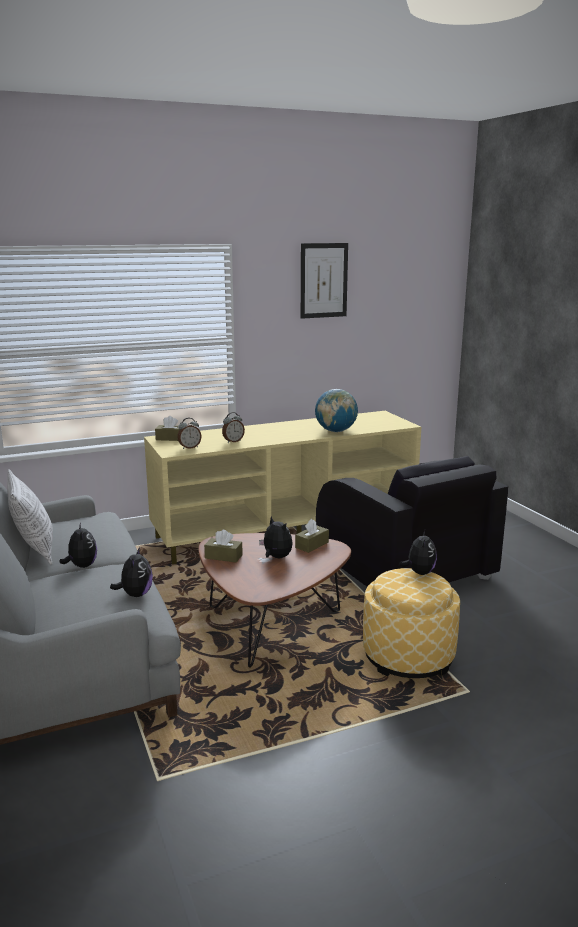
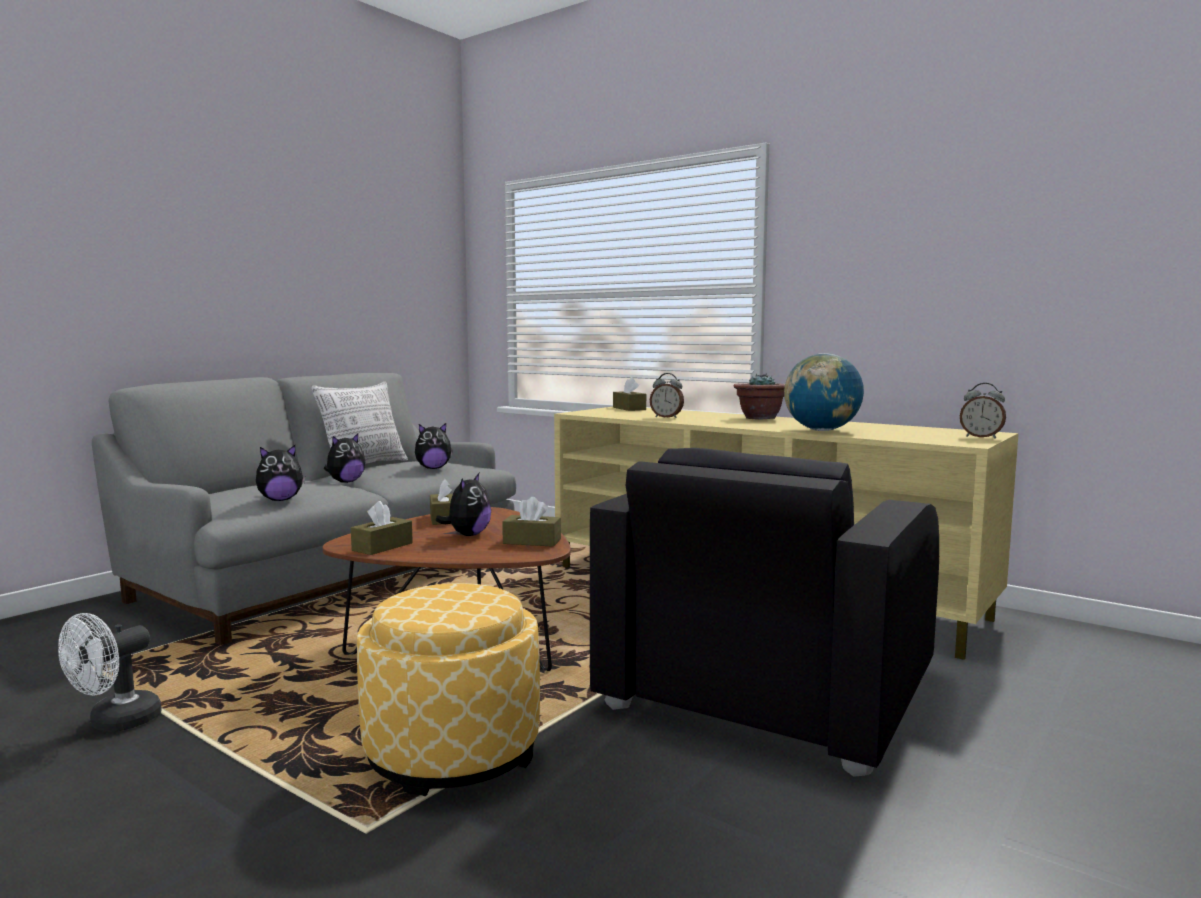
camera: 60 degrees right, 10 degrees down
alarm clock [177,418,202,449] -> alarm clock moved to [960,383,1006,438]
picture [301,243,348,319] -> none
plush toy [399,530,437,575] -> plush toy moved to [415,423,453,469]
none -> white fan [58,613,162,732]
none -> brown tissue box [351,501,413,555]
none -> potted plant [734,373,785,419]

